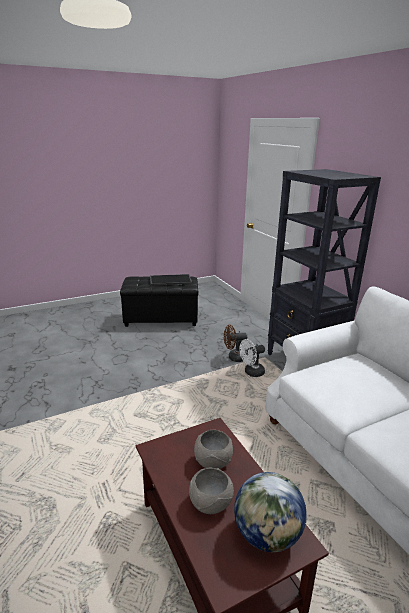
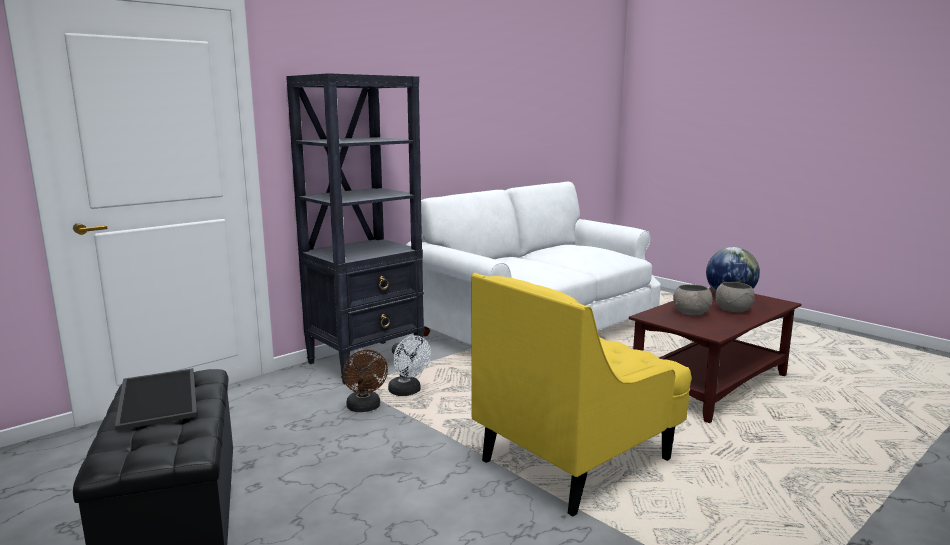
camera: 105 degrees left, 10 degrees down
none -> yellow armchair [471,273,691,516]

